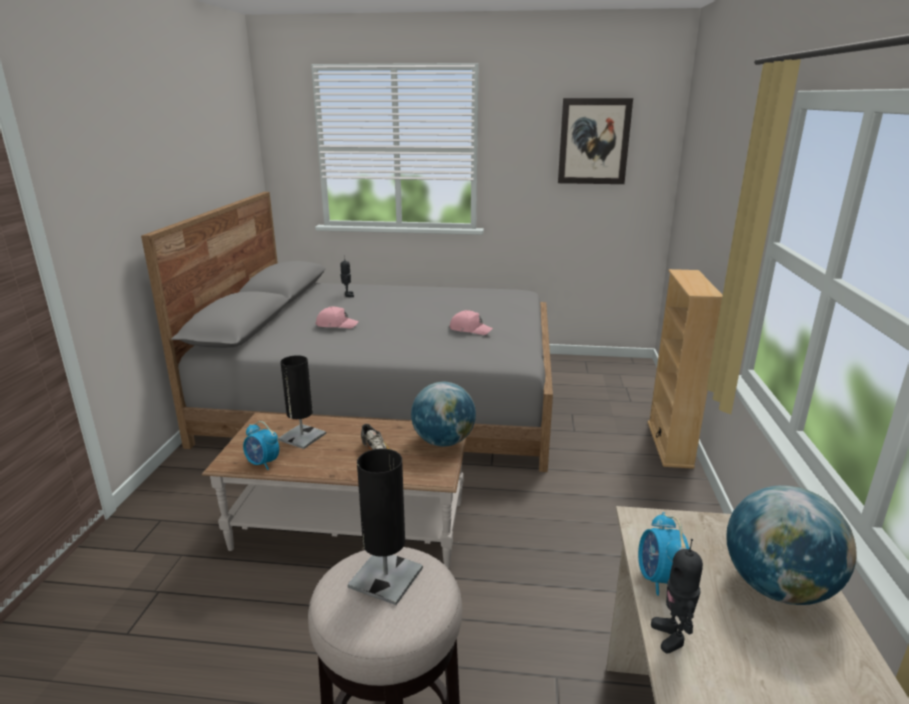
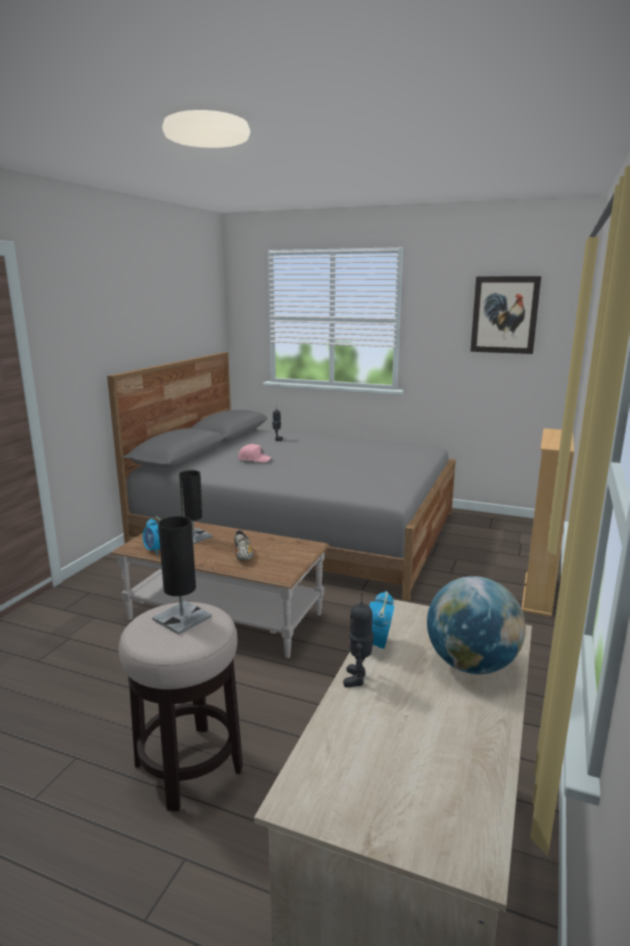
camera: 15 degrees right, 5 degrees down
globe [411,382,476,447] -> none
pink cap [449,310,493,335] -> none

